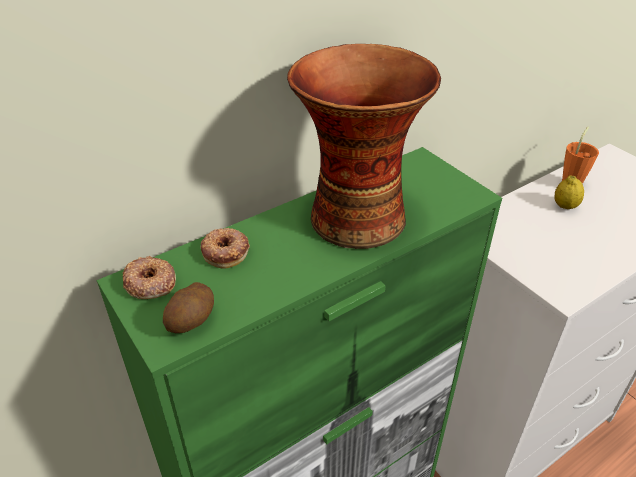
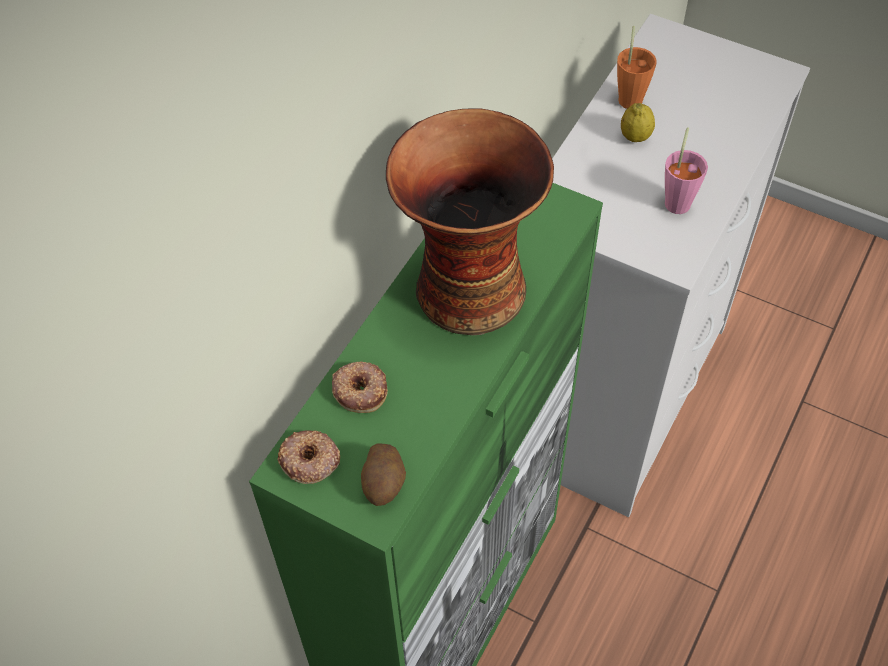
camera: 25 degrees left, 15 degrees up
none -> pink cup [665,128,708,214]

